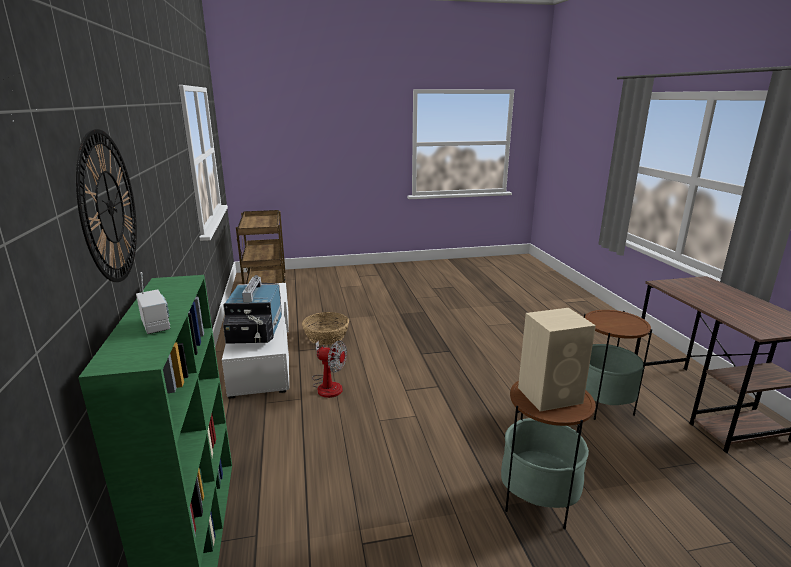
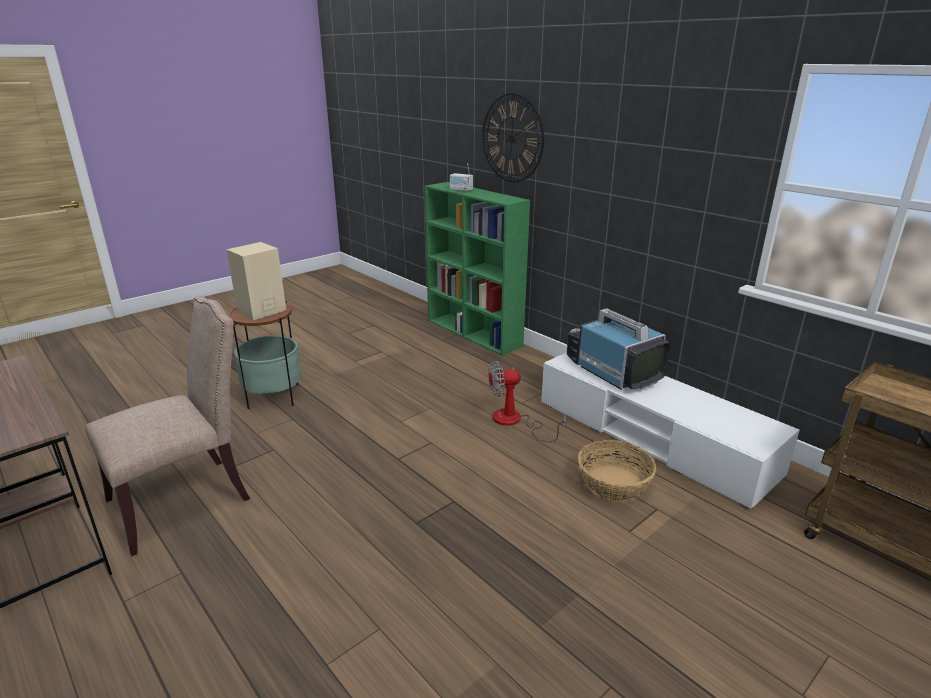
camera: 150 degrees right, 5 degrees up
side table [584,310,652,420] -> beige chair [85,295,250,557]

